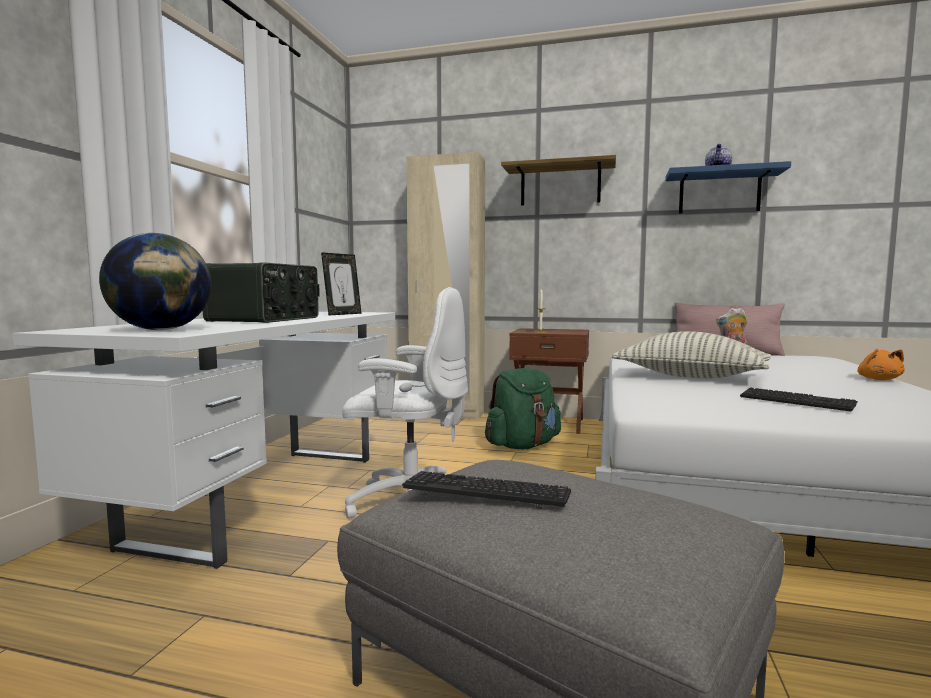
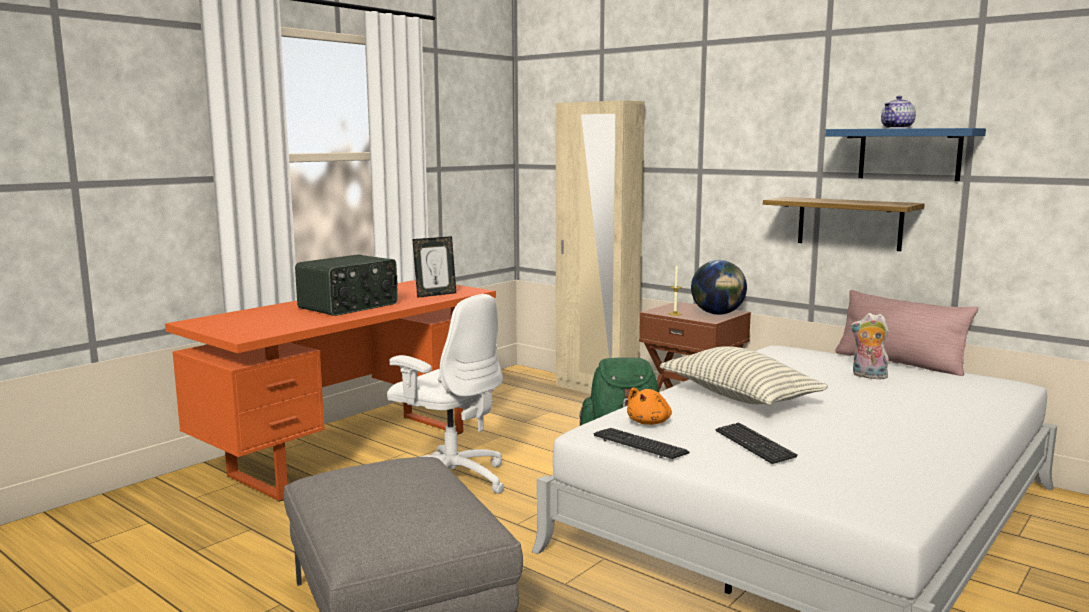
camera: 25 degrees right, 5 degrees up
white desk [13,312,395,569] -> orange desk [165,280,496,502]
globe [99,233,211,330] -> globe moved to [691,260,747,315]
keyboard [402,471,571,509] -> keyboard moved to [593,428,690,459]
shelf [501,155,616,206] -> shelf moved to [763,197,925,251]
orange plush toy [857,349,905,380] -> orange plush toy moved to [627,387,672,425]

